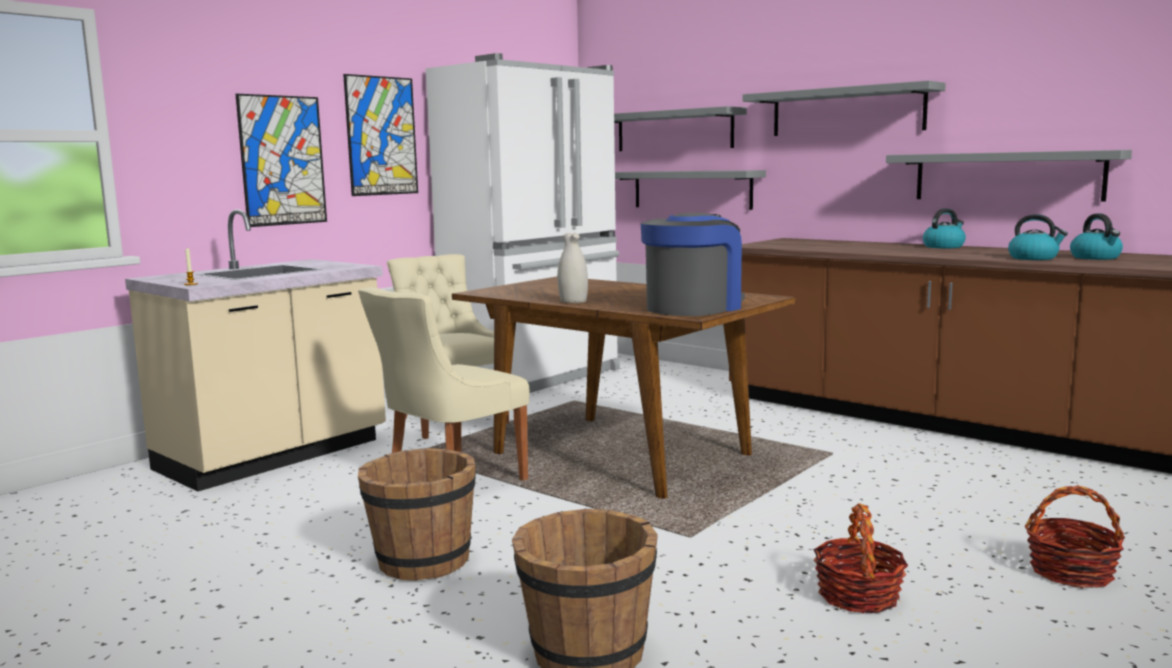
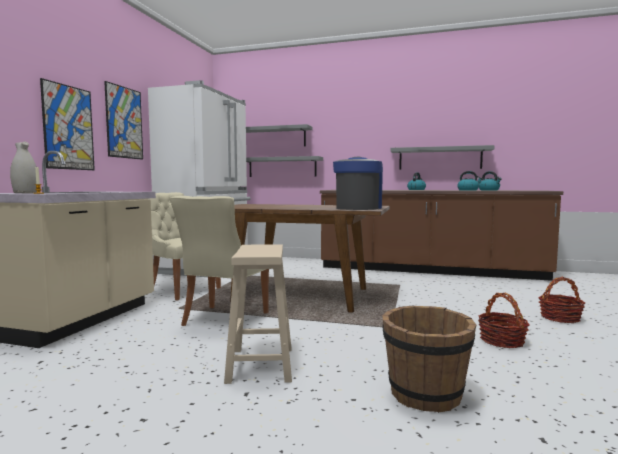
camera: 25 degrees left, 5 degrees down
brown bucket [358,448,476,581] -> beige stool [224,244,292,384]
white vase [557,233,588,303] -> white vase moved to [10,141,37,194]
grey shelf [743,80,946,136] -> none

